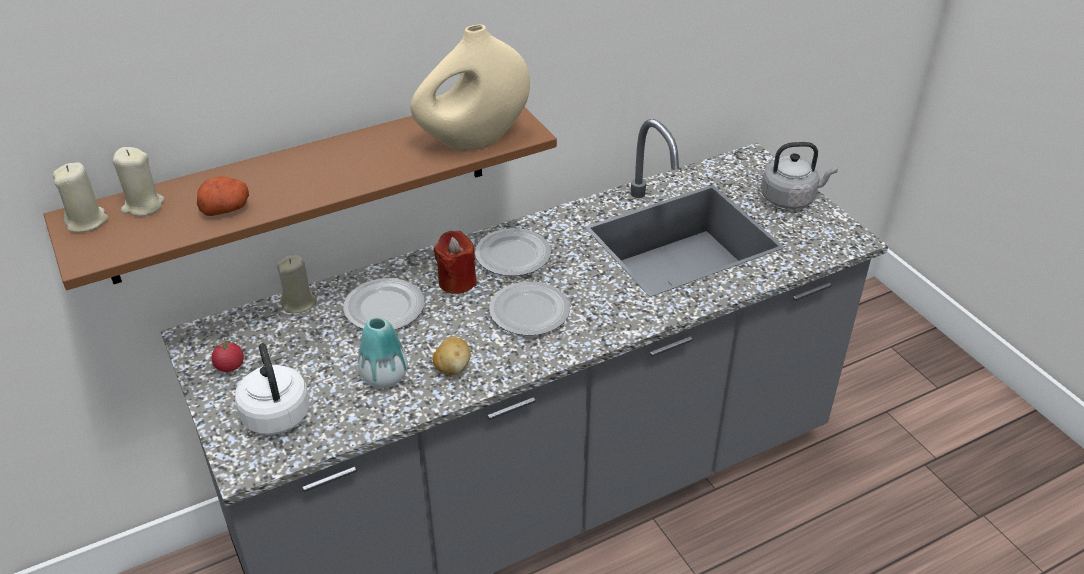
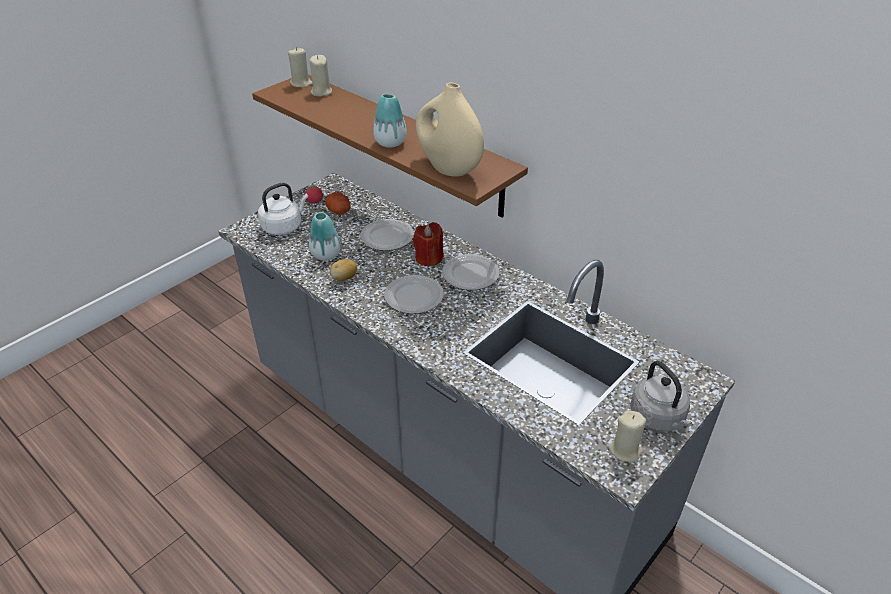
camera: 70 degrees right, 0 degrees up
potato [197,176,249,216] -> potato moved to [325,192,351,215]
beige candle [277,255,317,313] -> beige candle moved to [608,410,646,462]
none -> vase [373,94,407,148]

